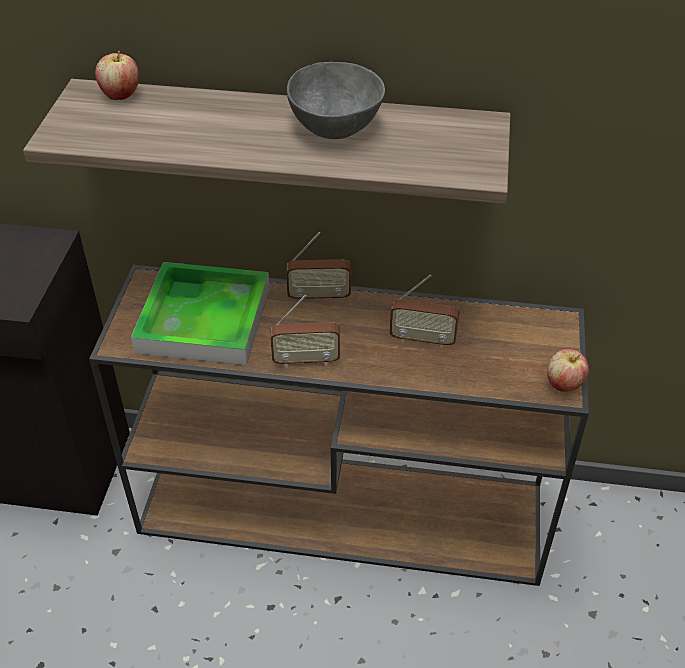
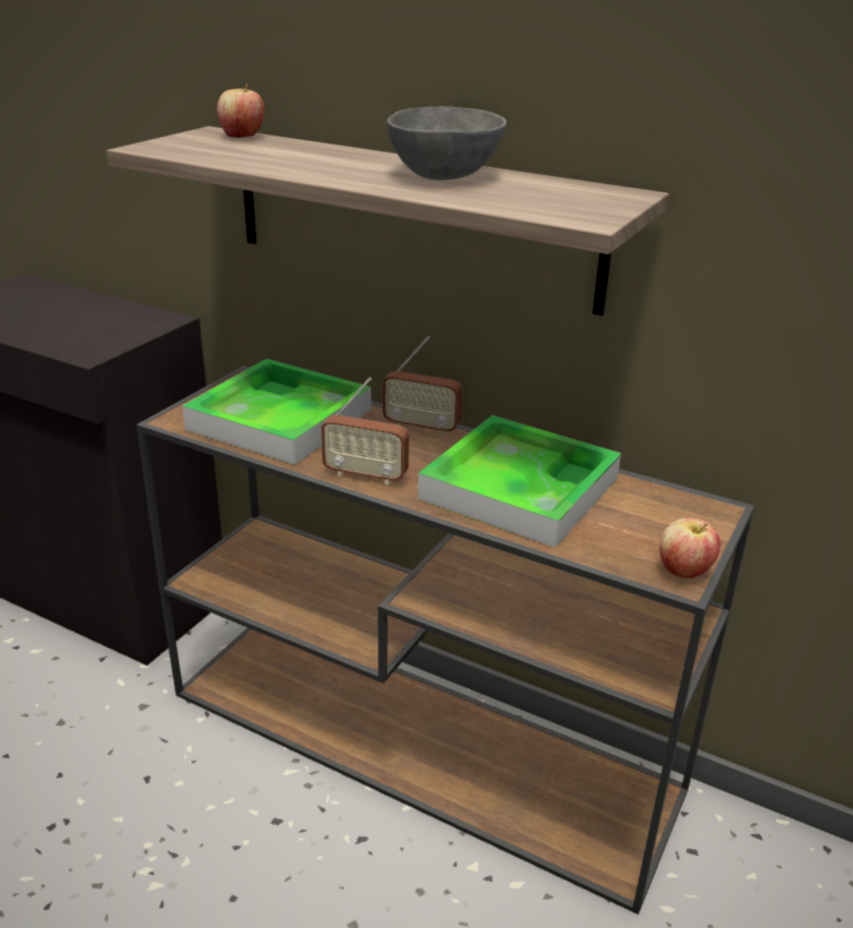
camera: 20 degrees right, 15 degrees down
radio [389,274,460,348] -> tray [418,415,621,548]

